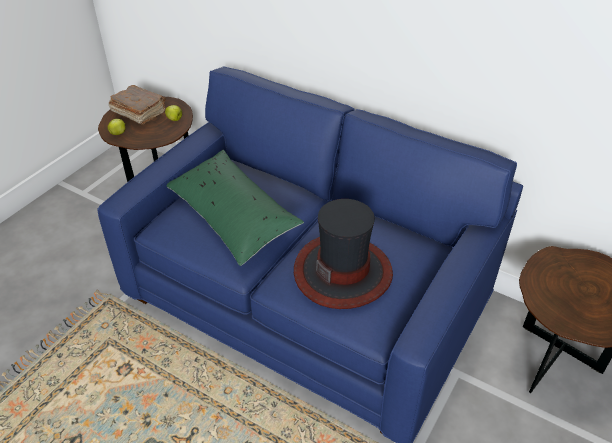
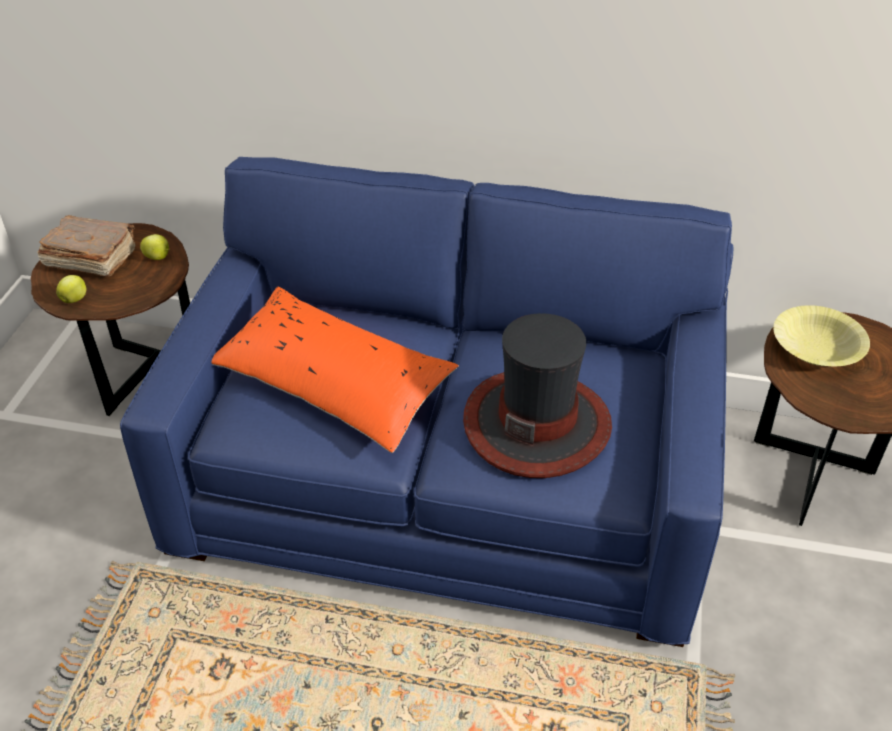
camera: 20 degrees left, 0 degrees up
green pillow [166,150,304,266] -> orange pillow [211,287,459,453]
none -> yellow bowl [773,305,870,366]

